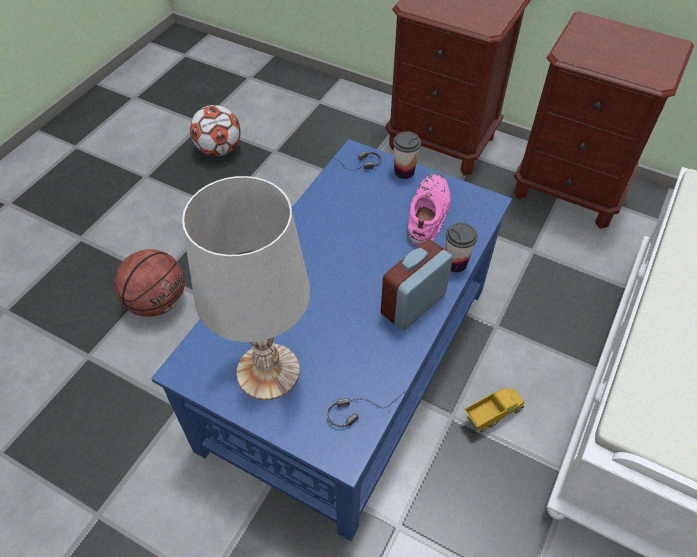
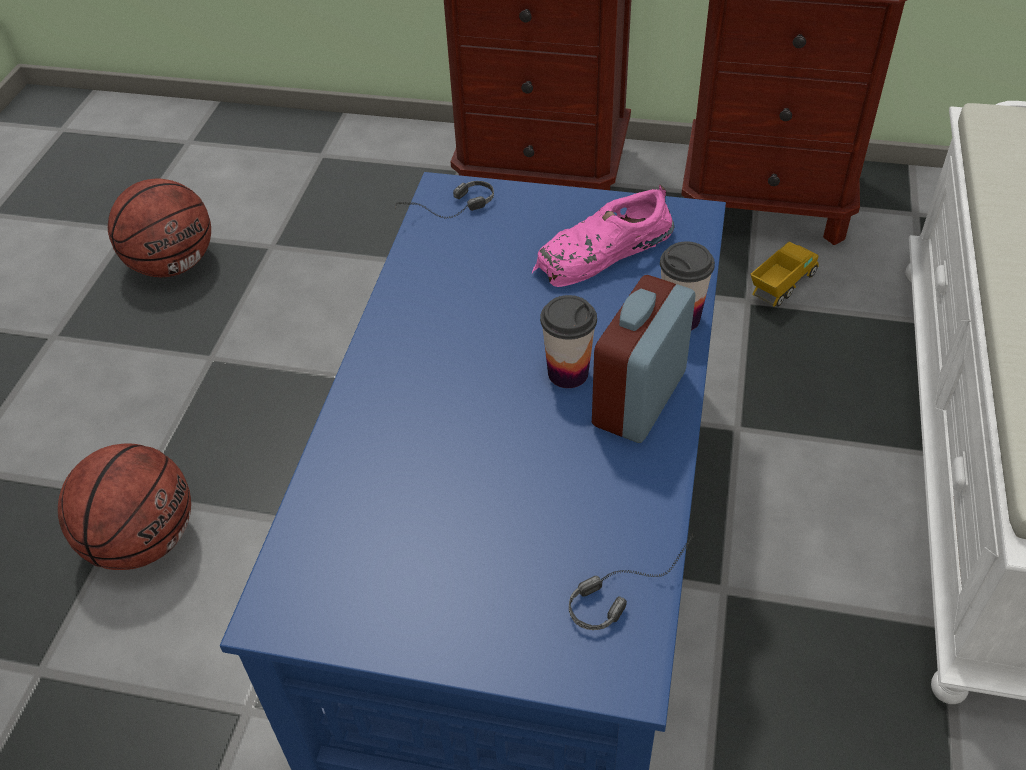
camera: 15 degrees left, 5 degrees down
white table lamp [182,176,310,400] -> none
football [190,105,241,156] -> basketball [108,179,211,277]
cup [393,131,421,179] -> cup moved to [540,295,597,388]
pink shoe [407,173,451,246] -> pink shoe turned 120 degrees counterclockwise [532,185,674,287]
toy truck [464,388,524,433] -> toy truck moved to [750,241,818,307]

